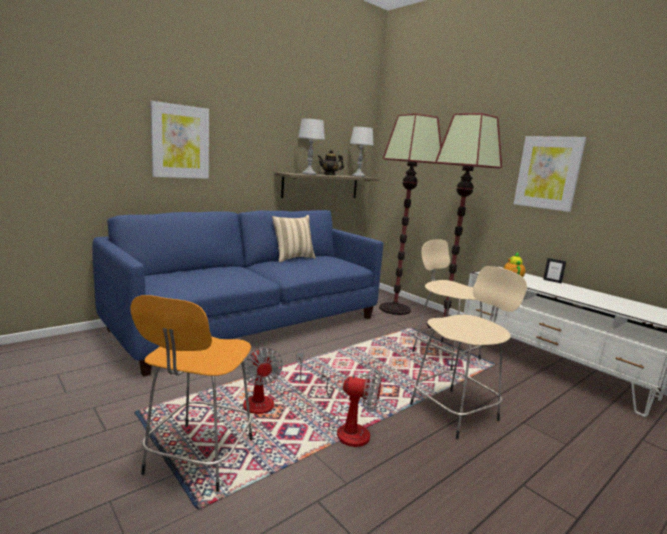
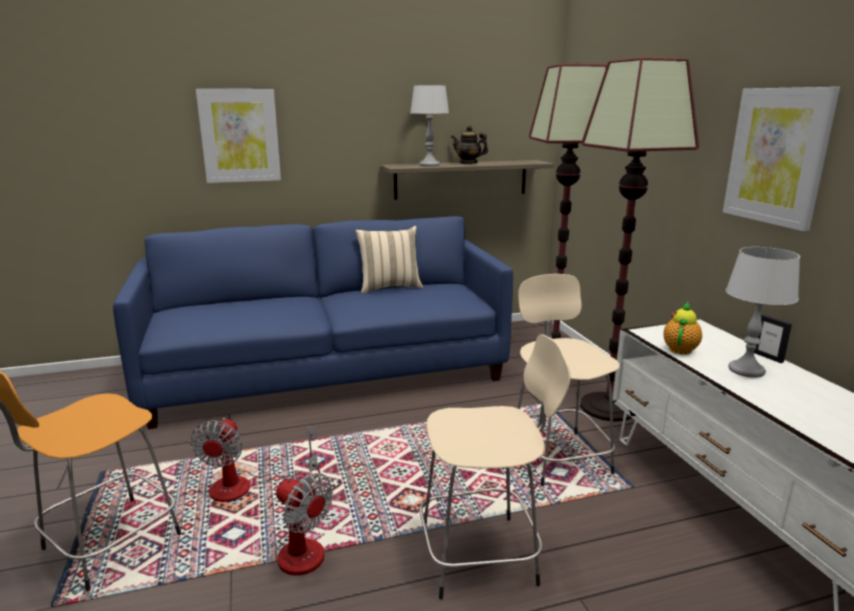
camera: 25 degrees right, 5 degrees up
grey table lamp [350,127,374,177] -> grey table lamp moved to [726,247,800,378]

